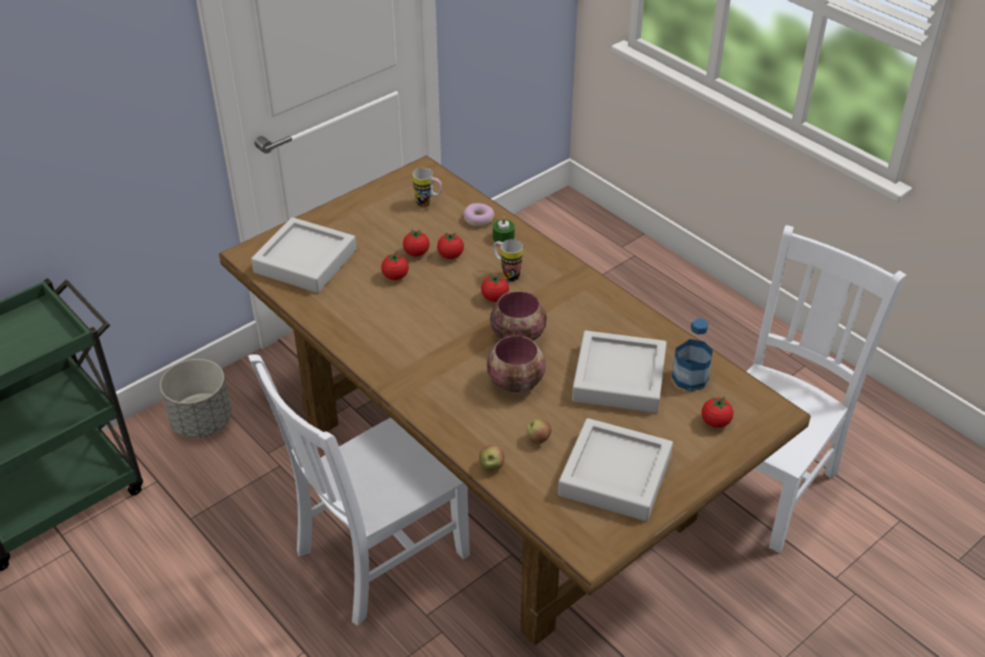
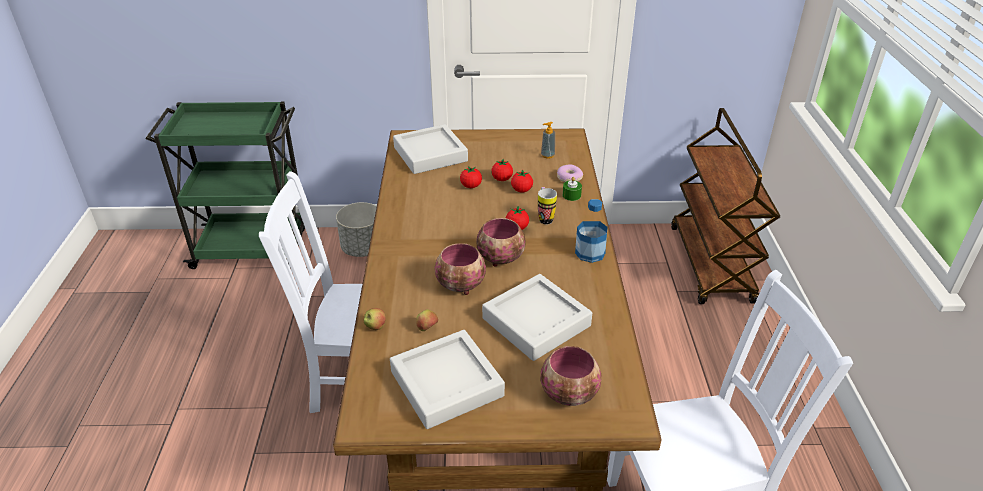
camera: 40 degrees right, 5 degrees down
mug [413,168,442,207] -> soap dispenser [541,122,555,159]
bottle [672,318,713,391] -> bottle moved to [575,199,608,263]
tomato [701,397,733,428] -> bowl [541,346,601,406]
none -> brown cart [671,108,780,304]

